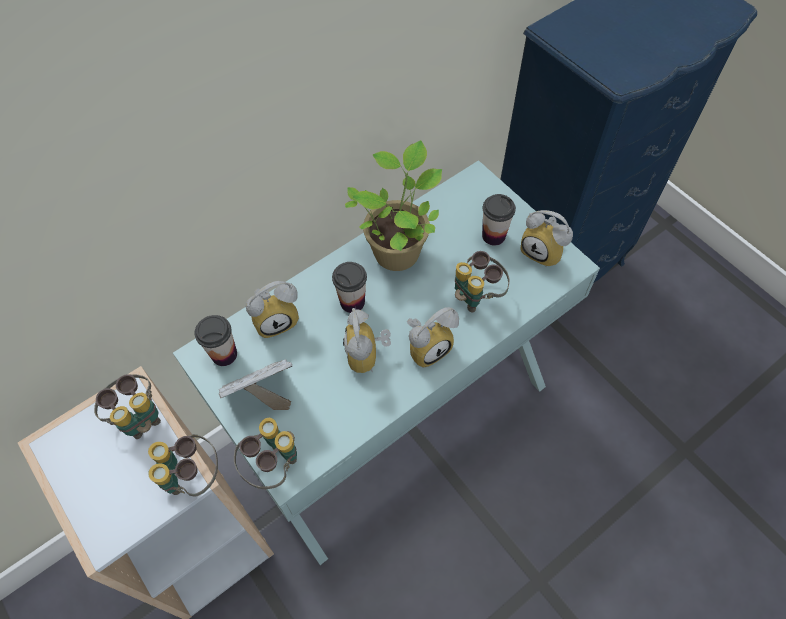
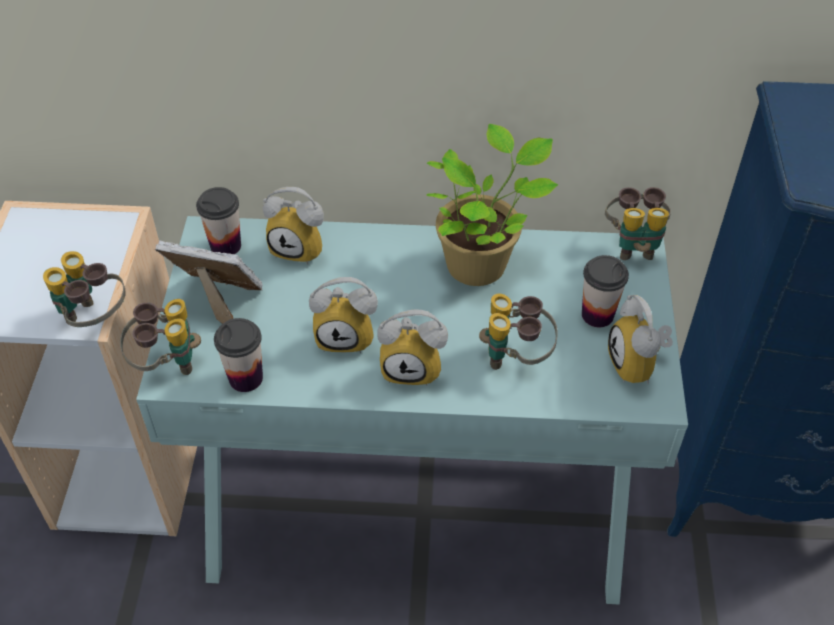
camera: 40 degrees right, 10 degrees down
binoculars [94,374,161,439] -> binoculars moved to [605,187,671,260]
cup [332,262,367,313] -> cup moved to [214,318,263,392]
alarm clock [343,308,391,373] -> alarm clock turned 120 degrees counterclockwise [309,277,378,353]

